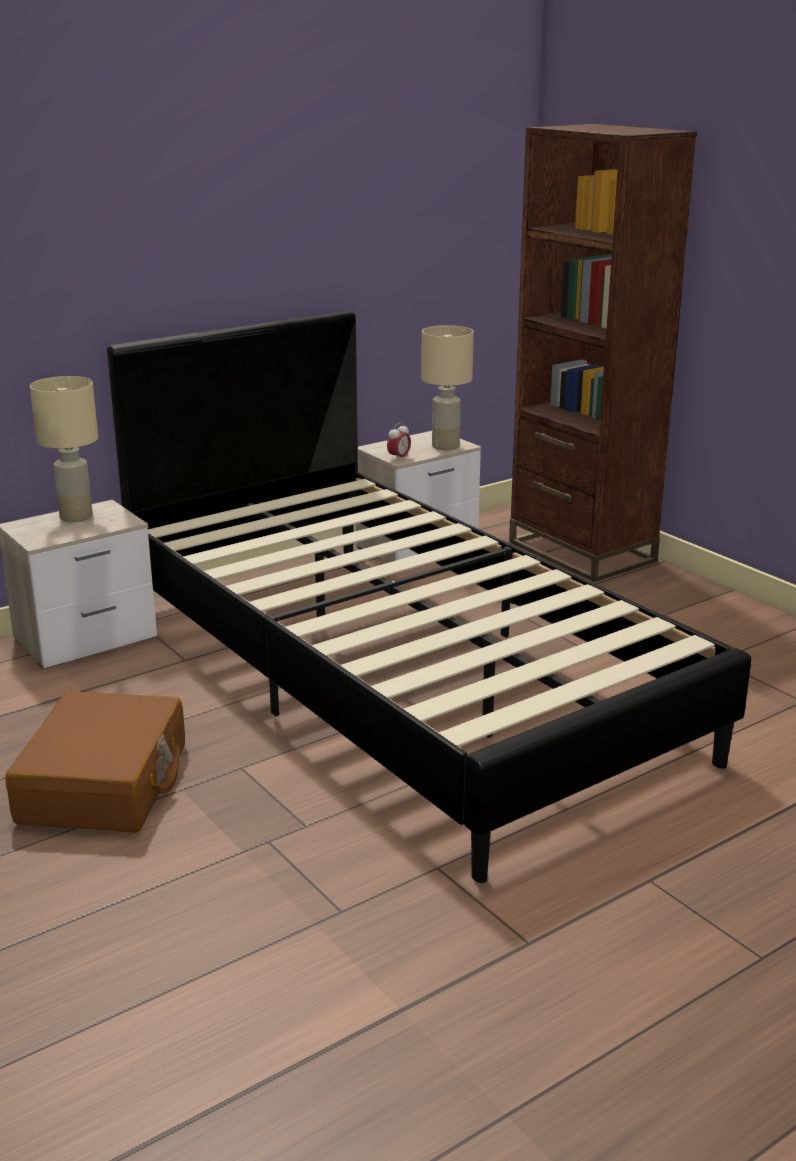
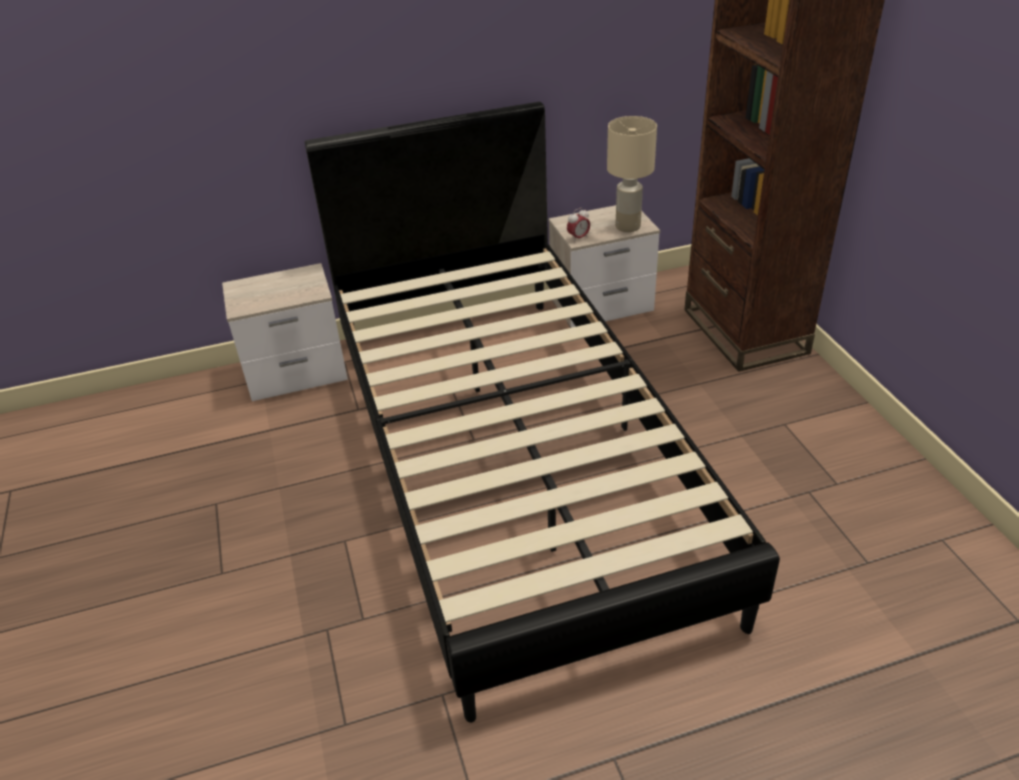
camera: 20 degrees right, 15 degrees up
brown suitcase [5,691,185,833] -> none
beige table lamp [30,376,98,522] -> none

